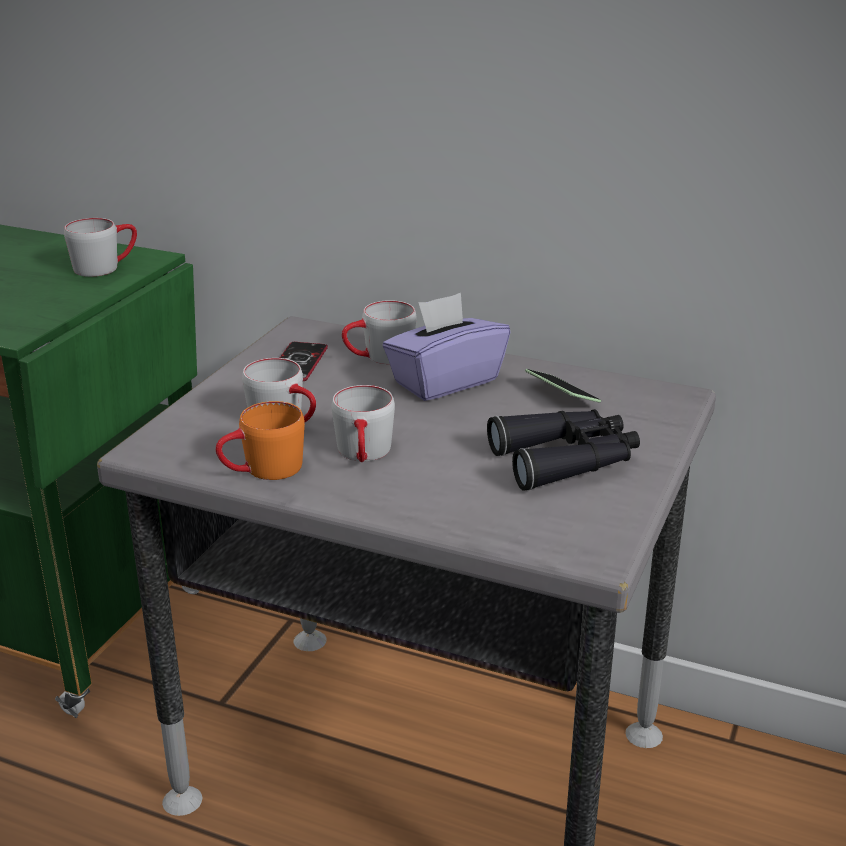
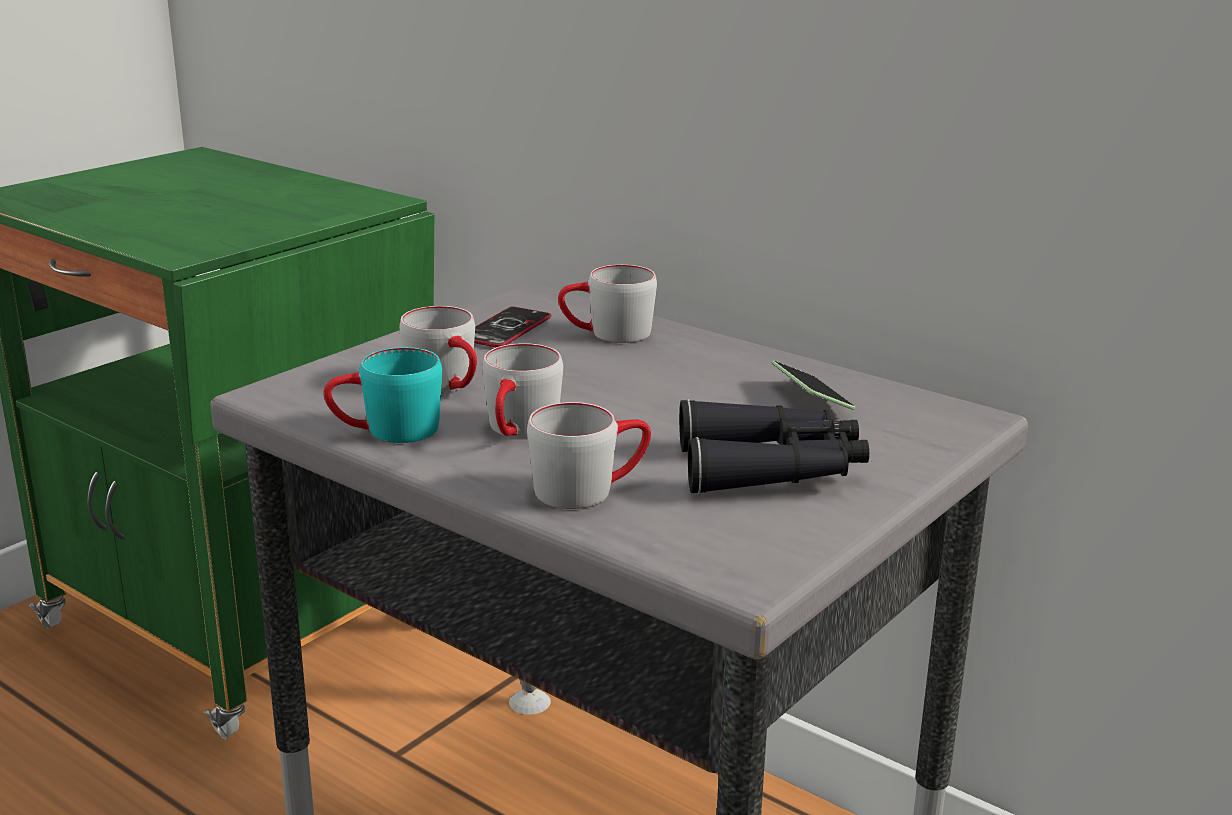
camera: 15 degrees right, 5 degrees down
grey mug [64,218,137,277] -> grey mug moved to [527,402,651,509]
orange mug [216,401,305,480] -> turquoise mug [323,347,442,443]
purple tissue box [383,293,510,401] -> none

